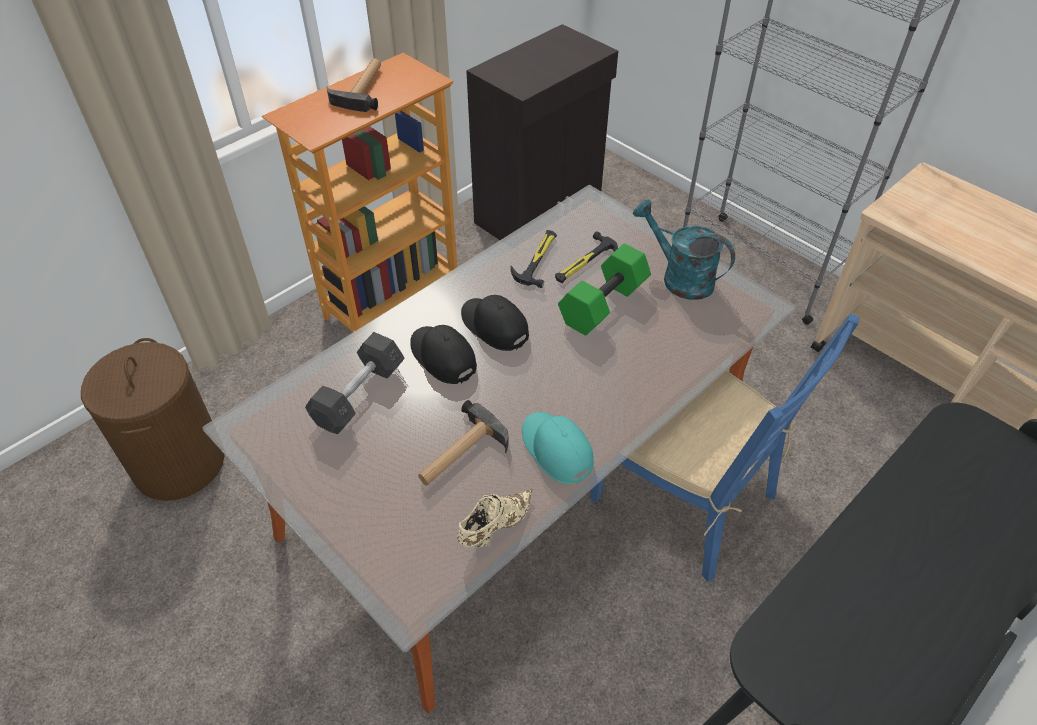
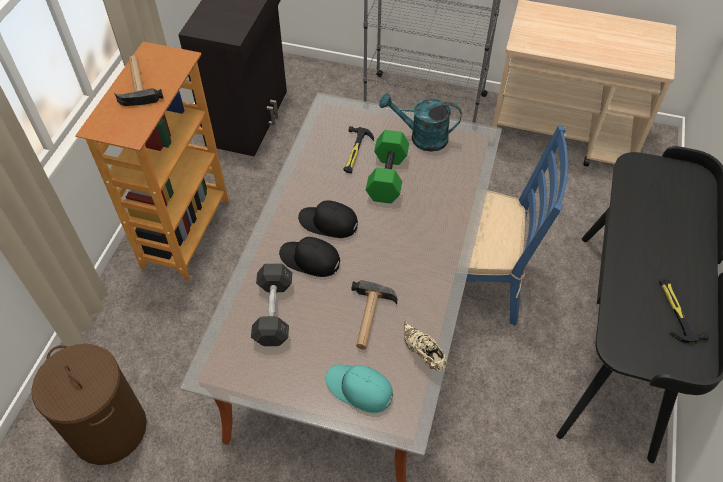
camera: 30 degrees left, 5 degrees up
beige shoe [457,488,532,547] -> beige shoe turned 45 degrees counterclockwise [404,322,446,371]
hammer [510,230,557,288] -> hammer moved to [659,279,709,343]
turquoise cap [522,412,594,484] -> turquoise cap moved to [326,365,393,413]

